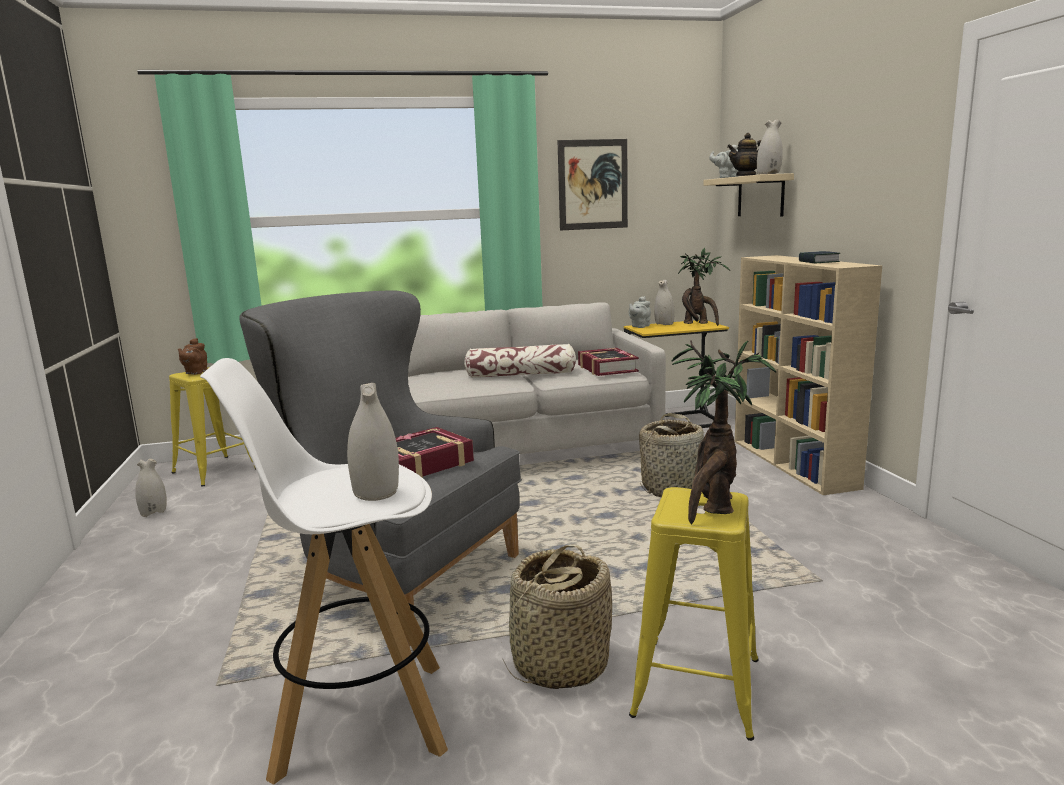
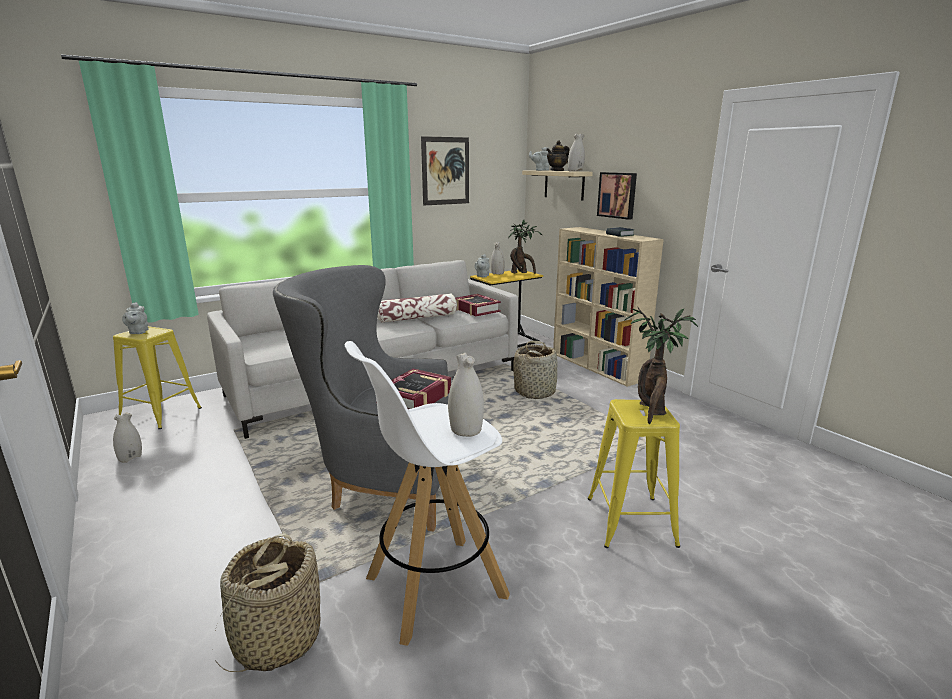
camera: 20 degrees left, 5 degrees up
brown teapot [178,338,208,375] -> grey teapot [122,302,149,334]
basket [503,544,612,689] -> basket moved to [215,533,321,672]
none -> picture [597,172,637,220]

